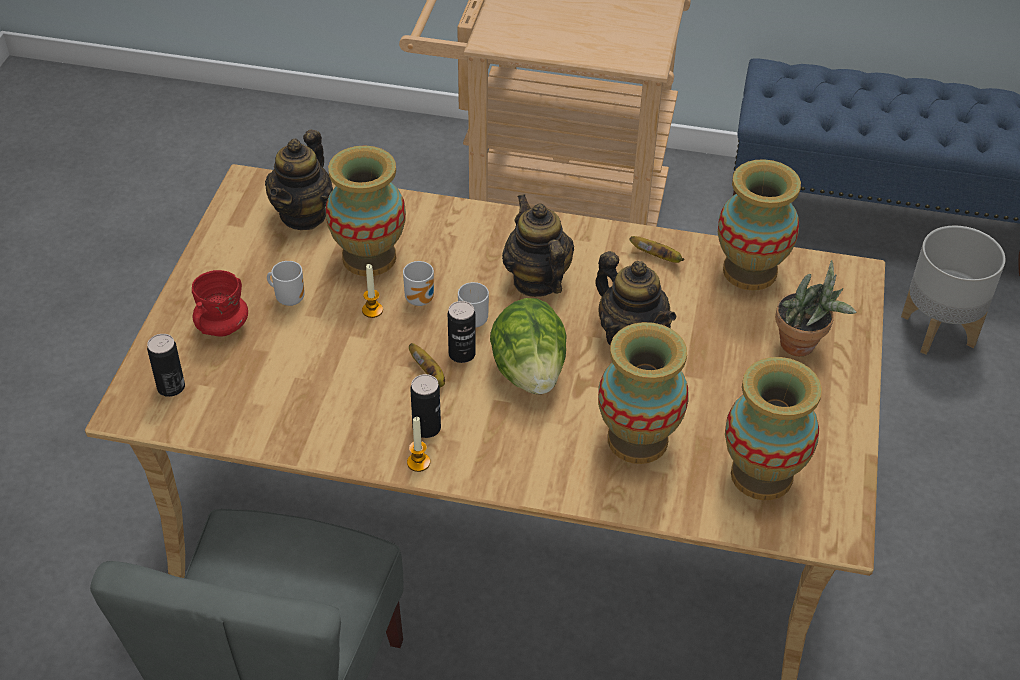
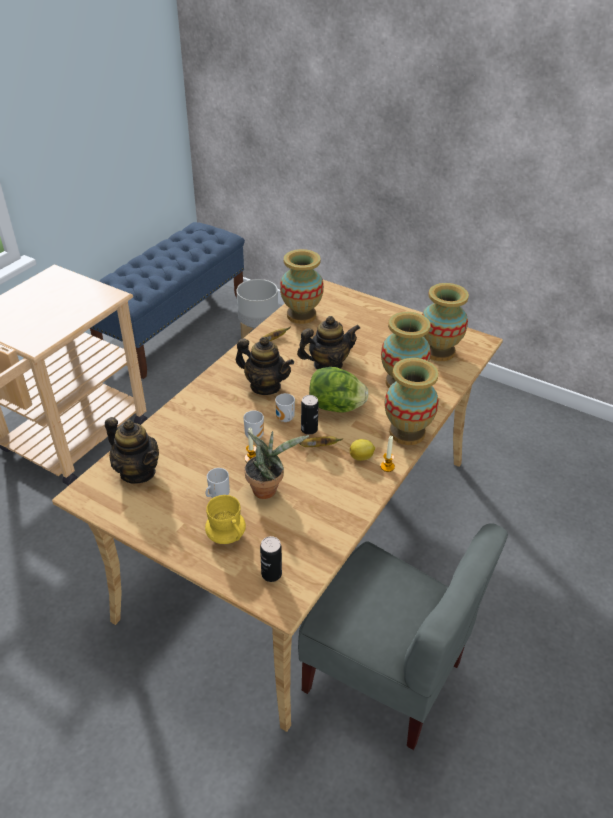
camera: 70 degrees left, 5 degrees down
red mug [192,270,248,337] -> yellow mug [205,495,246,544]
vase [326,146,406,276] -> vase moved to [385,358,439,445]
can [410,374,441,438] -> lemon [350,439,375,461]
teapot [502,194,574,297] -> teapot turned 150 degrees counterclockwise [236,337,294,395]
potted plant [775,260,856,356] -> potted plant moved to [244,431,309,499]

